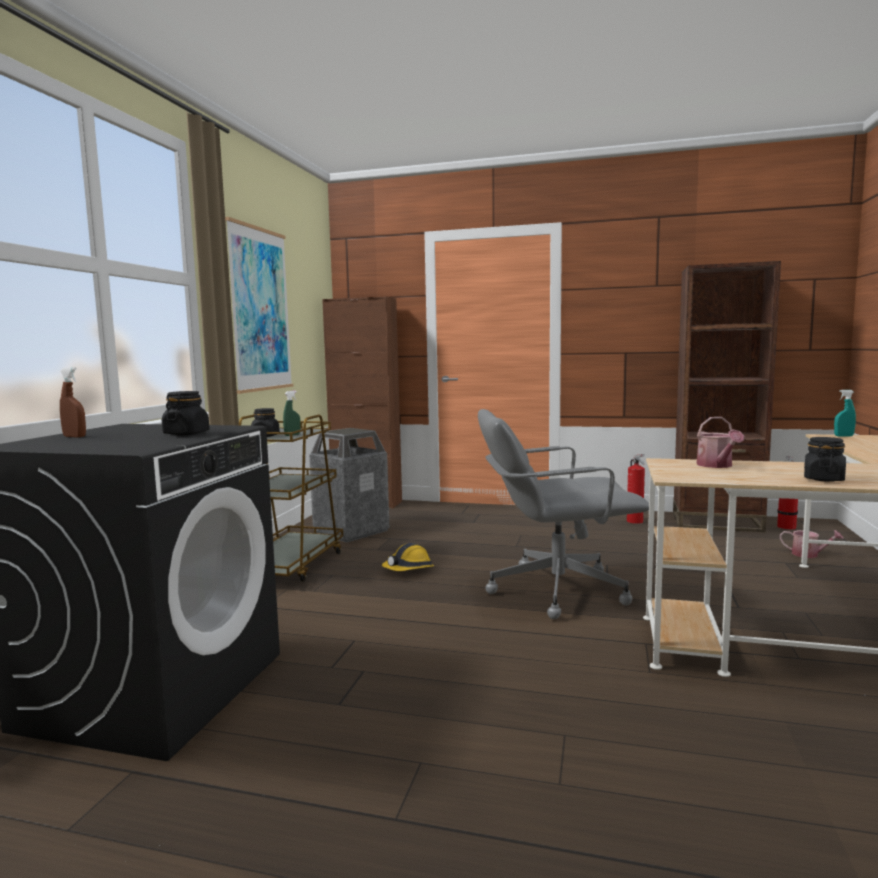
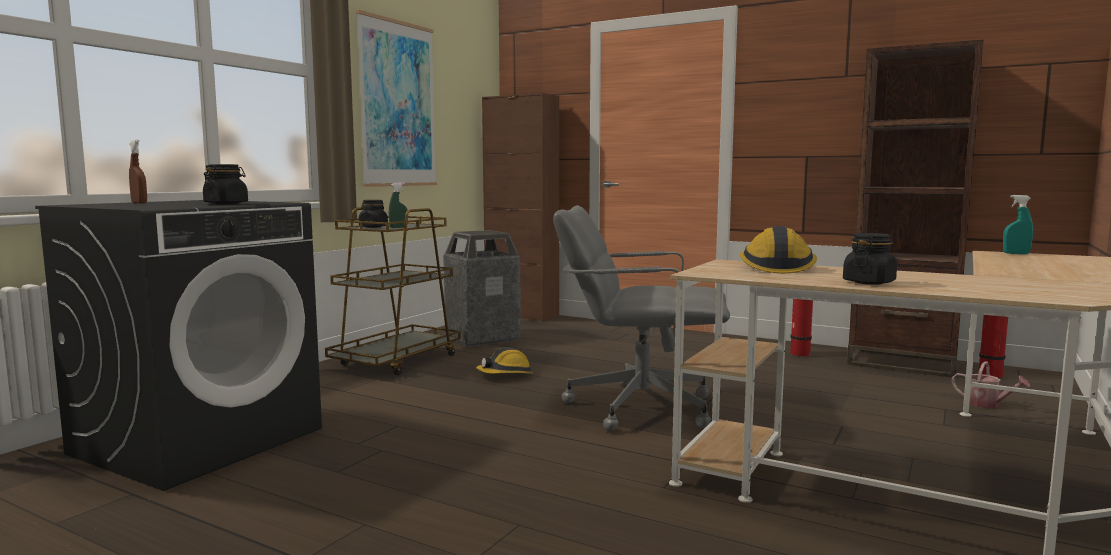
camera: 15 degrees right, 0 degrees up
watering can [696,417,744,468] -> hard hat [740,226,817,273]

